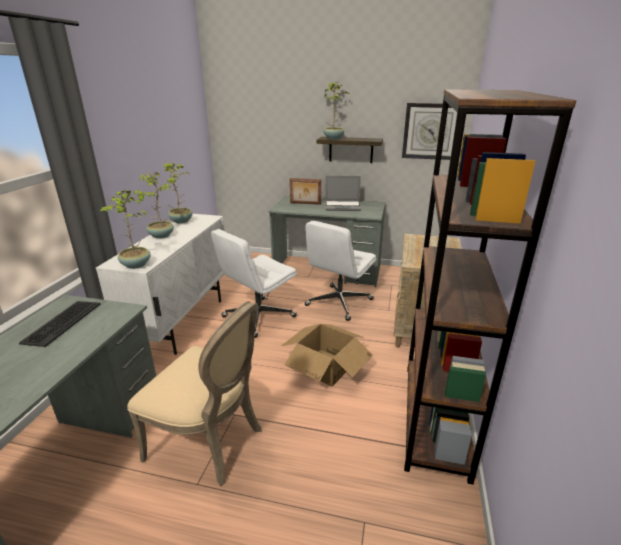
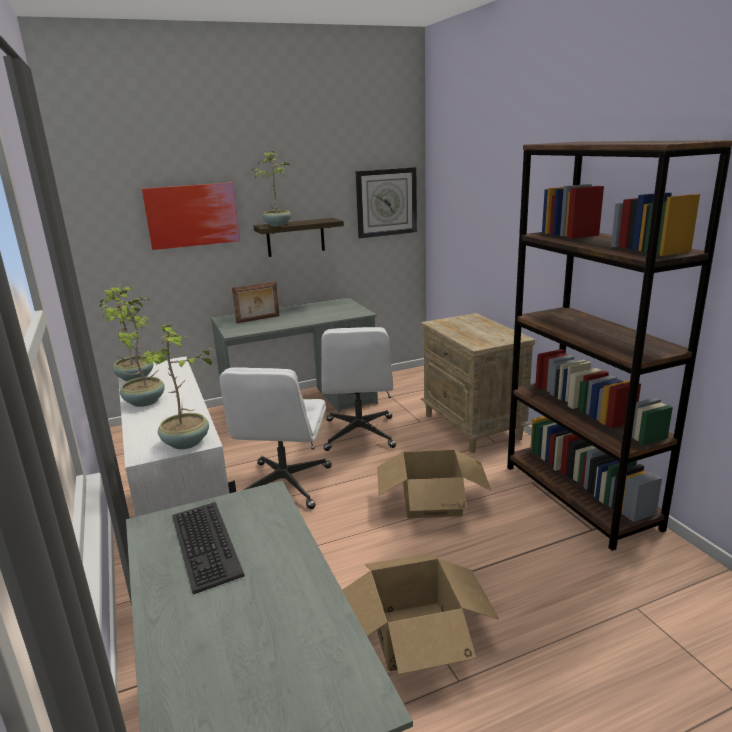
camera: 35 degrees left, 5 degrees down
beige chair [127,301,262,486] -> cardboard box [342,553,499,674]
laptop [325,176,361,211] -> none
none -> picture [142,183,240,250]

